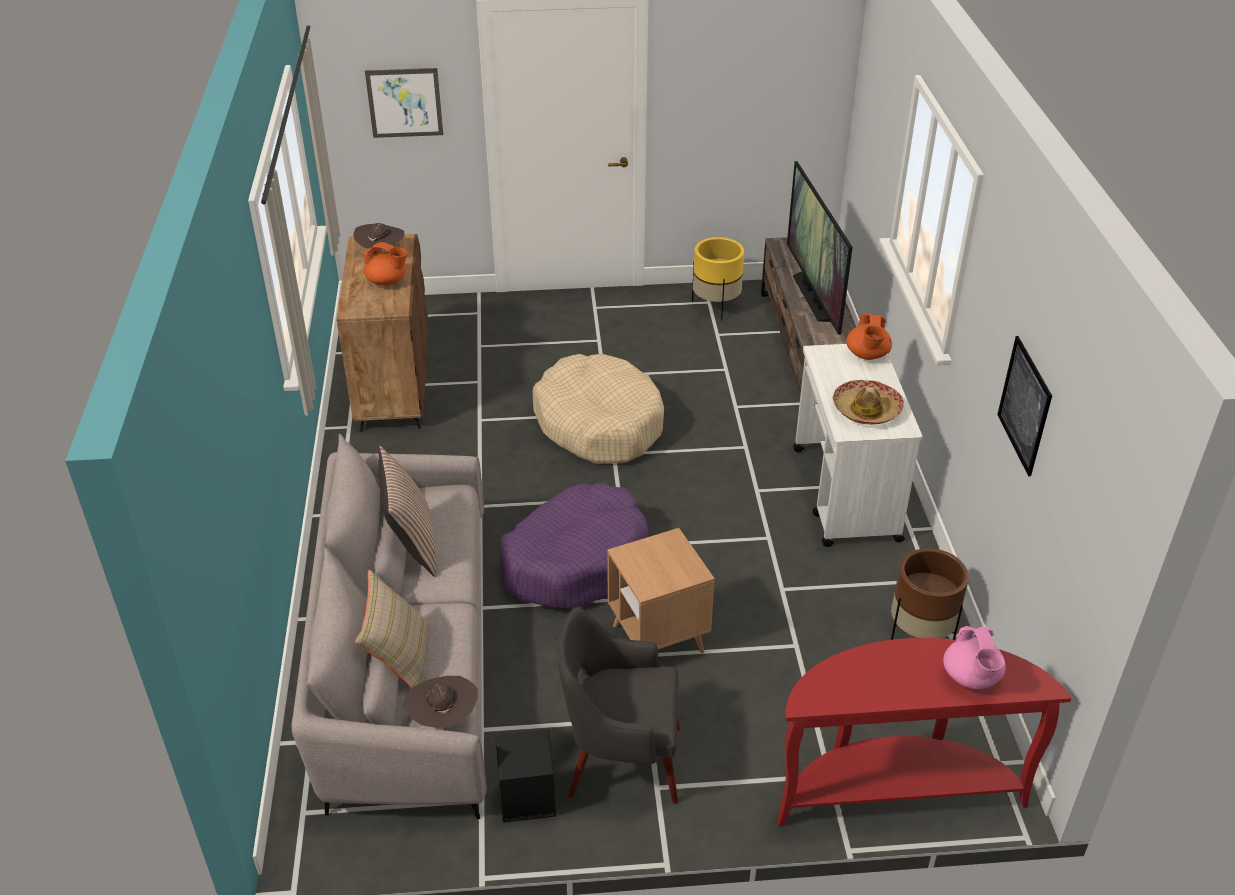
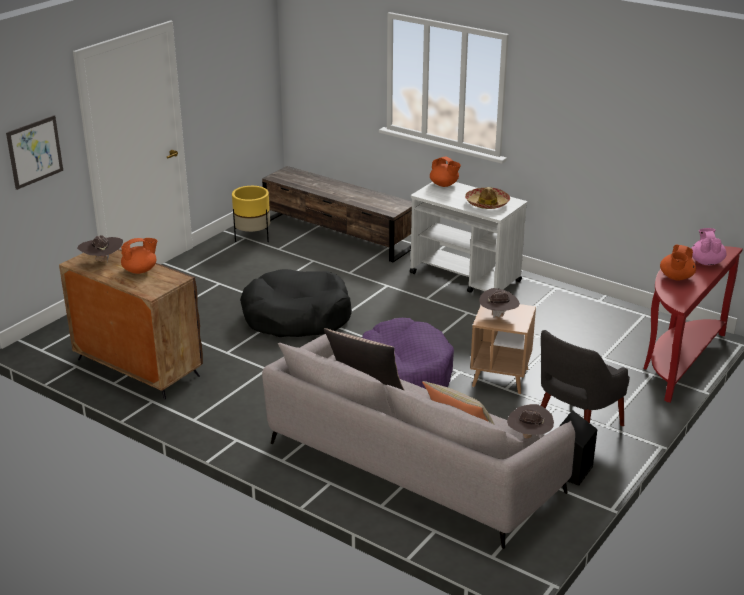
camera: 50 degrees left, 10 degrees down
beige dog bed [533,354,664,464] -> black dog bed [240,269,352,337]
television [787,161,853,335] -> none
brown planter [891,548,969,640] -> none
pink teapot [943,626,1006,689] -> pink teapot turned 120 degrees counterclockwise [691,228,727,265]
picture [997,336,1052,476] -> none
none -> brown hat [479,288,520,318]
none -> orange teapot [660,244,696,281]

